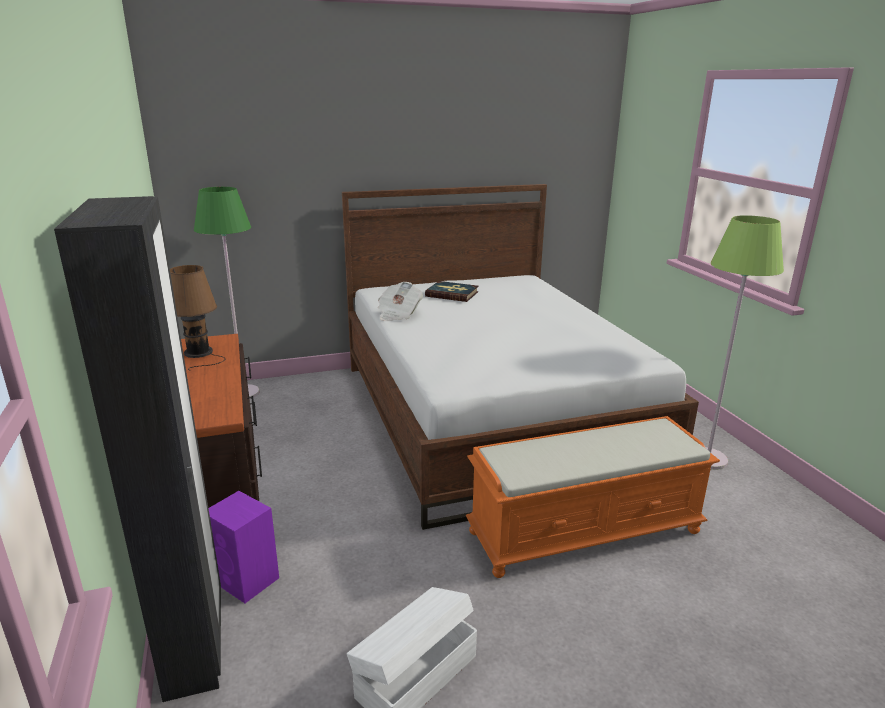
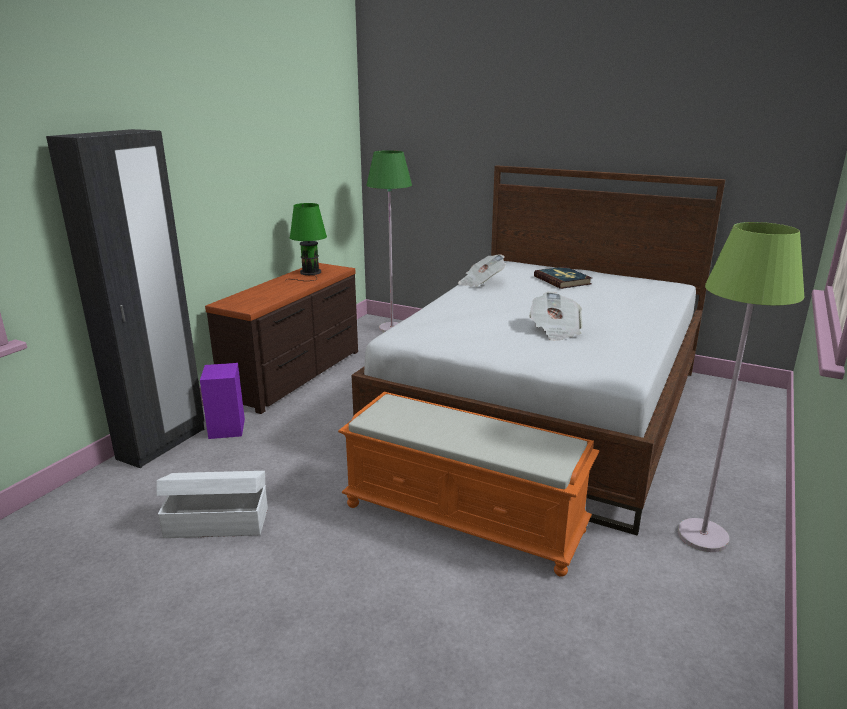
camera: 45 degrees right, 0 degrees up
brown table lamp [170,265,225,371] -> green table lamp [285,203,327,281]
none -> newspaper [529,292,582,341]

